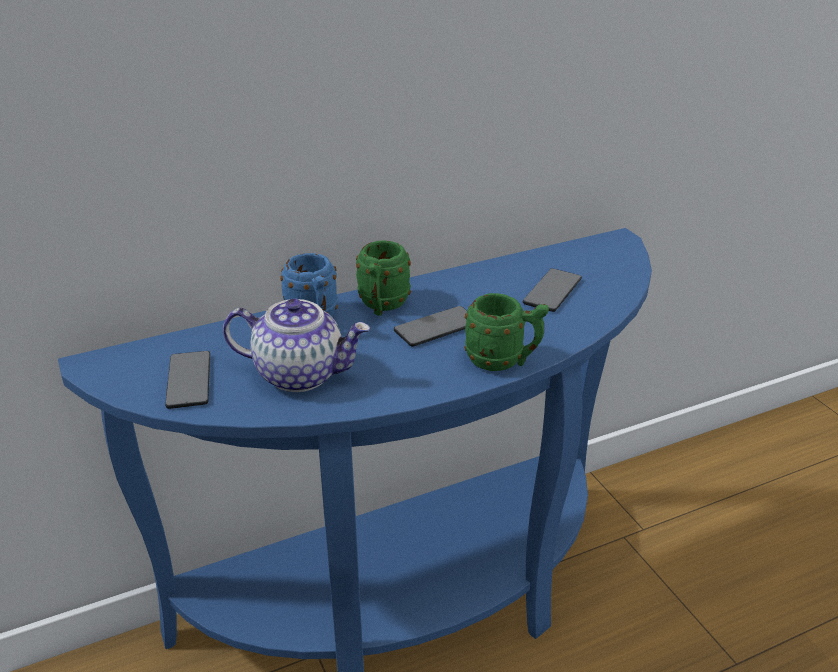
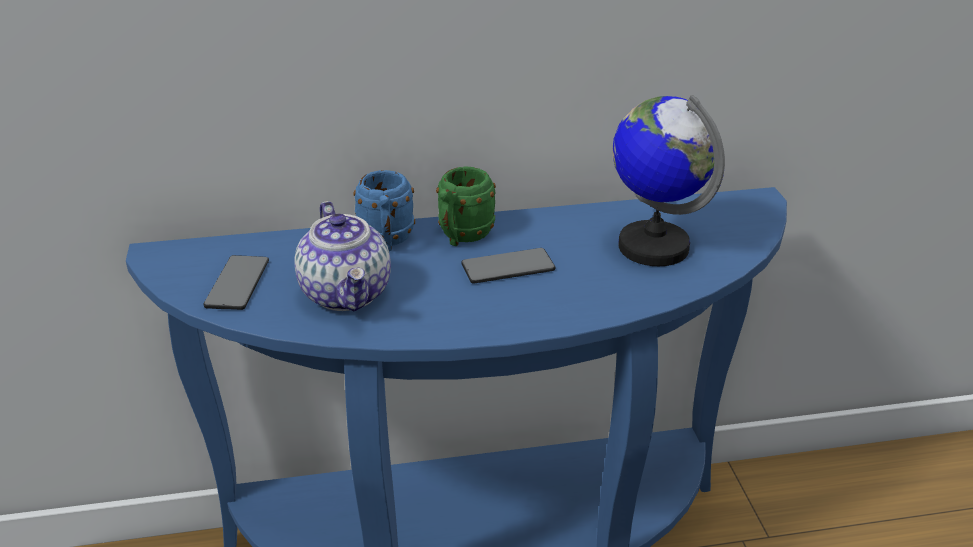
camera: 15 degrees right, 0 degrees up
teapot [223,299,370,392] -> teapot turned 45 degrees clockwise [294,201,391,312]
green mug [464,293,549,371] -> none
phone [523,268,582,312] -> globe [612,95,725,266]

